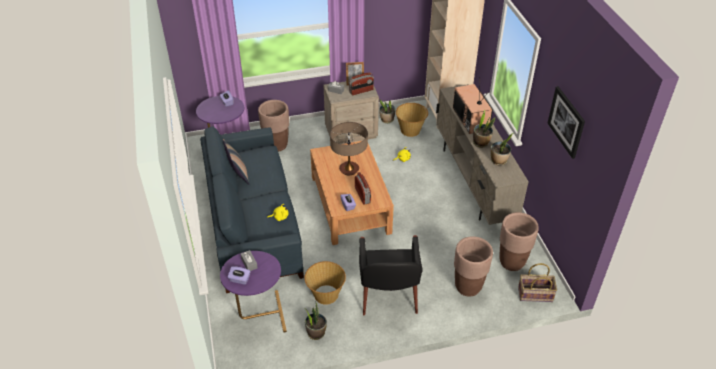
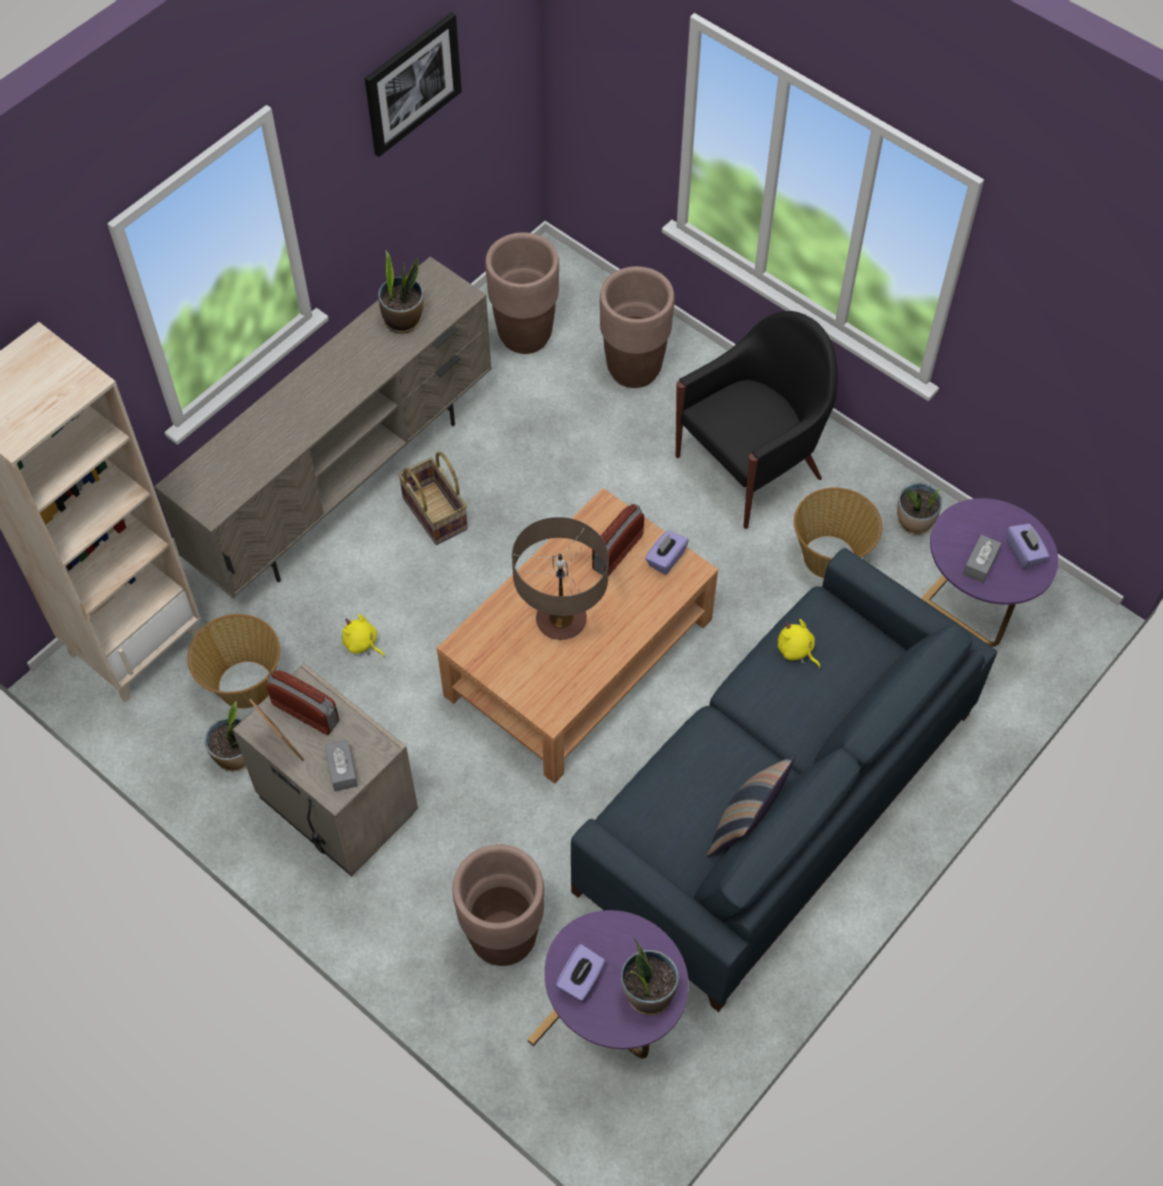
camera: 125 degrees left, 15 degrees up
television [453,77,493,134] -> none
potted plant [473,109,495,147] -> potted plant moved to [621,937,679,1016]
basket [518,263,557,302] -> basket moved to [398,452,468,545]

